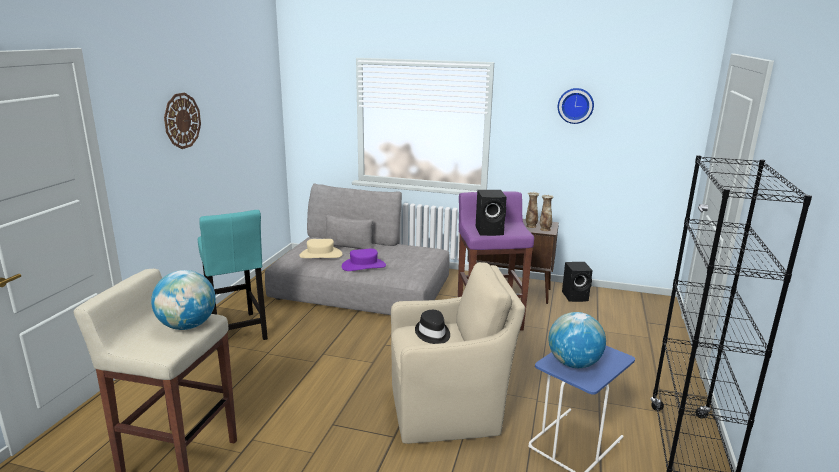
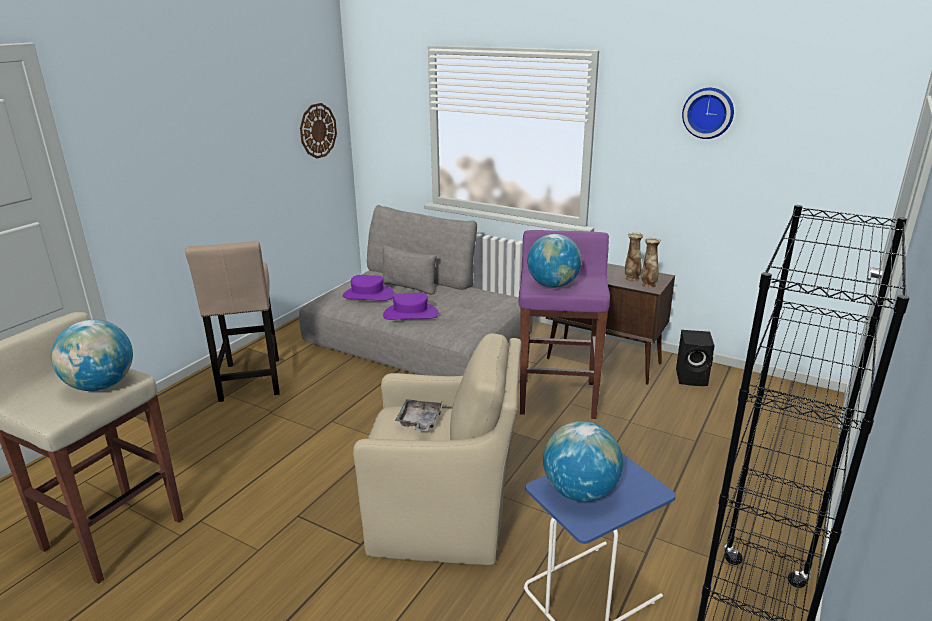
camera: 15 degrees right, 5 degrees up
wall clock [164,93,201,149] -> wall clock moved to [300,103,337,159]
turquoise stool [198,210,268,340] -> beige stool [185,241,280,402]
beige hat [299,239,342,258] -> purple hat [343,275,394,301]
black hat [415,310,450,344] -> grey tray [395,399,443,431]
black speaker [475,190,506,236] -> globe [527,234,581,288]

